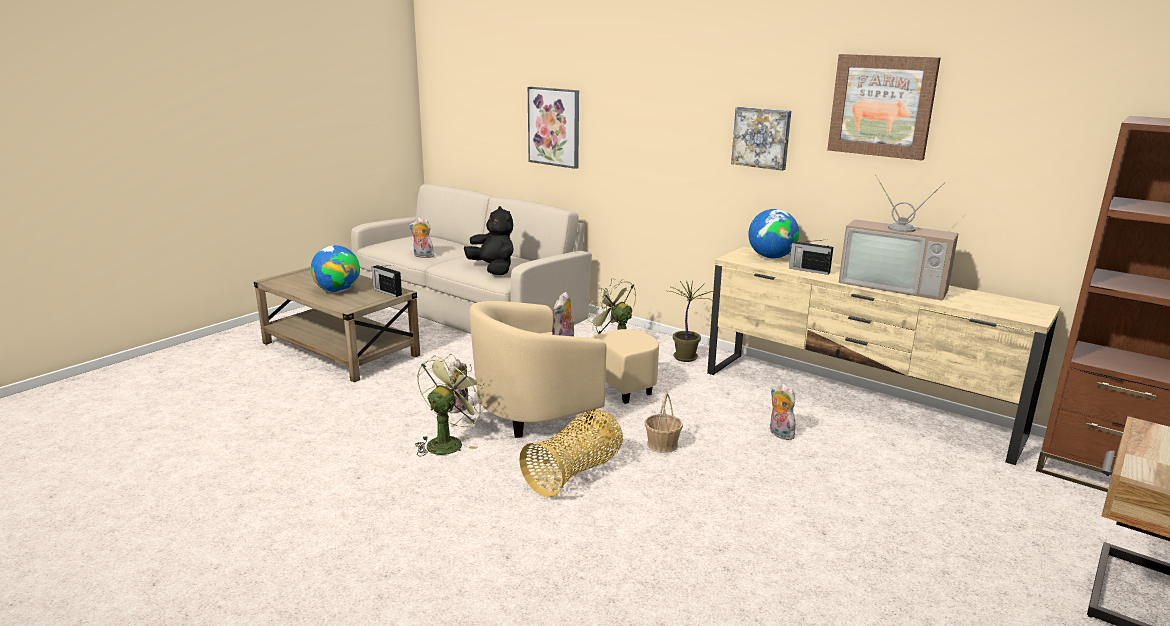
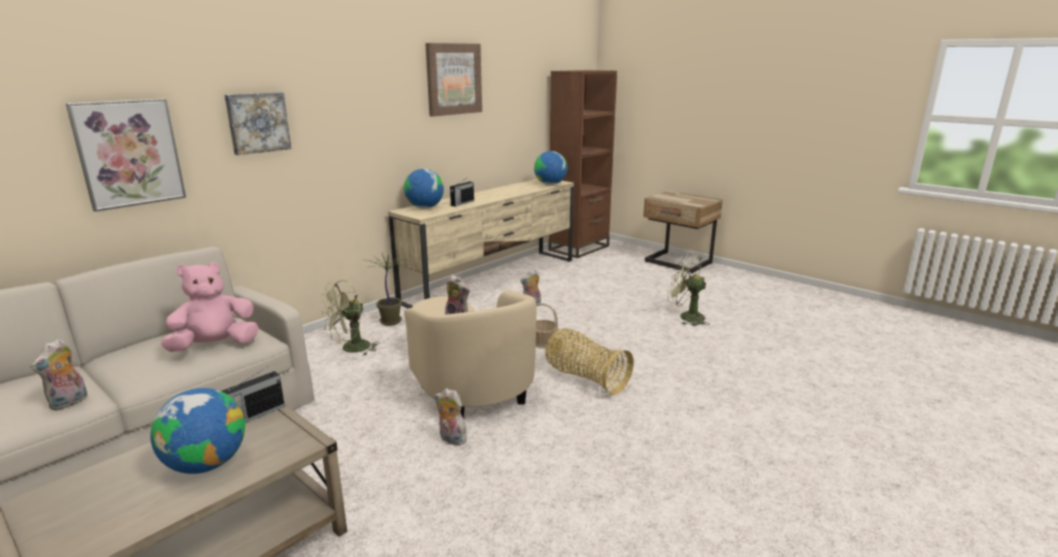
camera: 85 degrees left, 0 degrees up
green fan [415,354,488,457] -> green fan moved to [667,254,710,326]
black plush toy [464,206,513,275] -> pink plush toy [161,262,259,352]
picture [731,107,791,171] -> picture moved to [225,92,291,155]
television [839,175,958,300] -> none
none -> globe [534,151,567,185]

